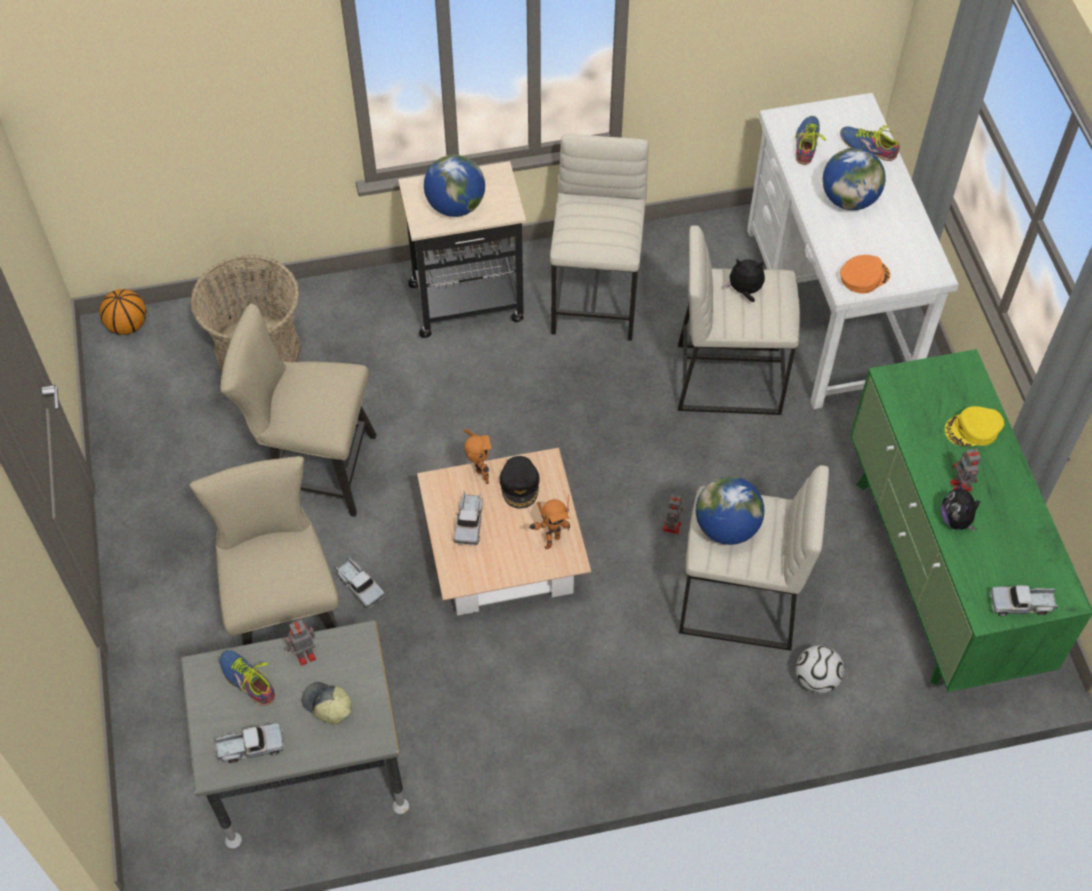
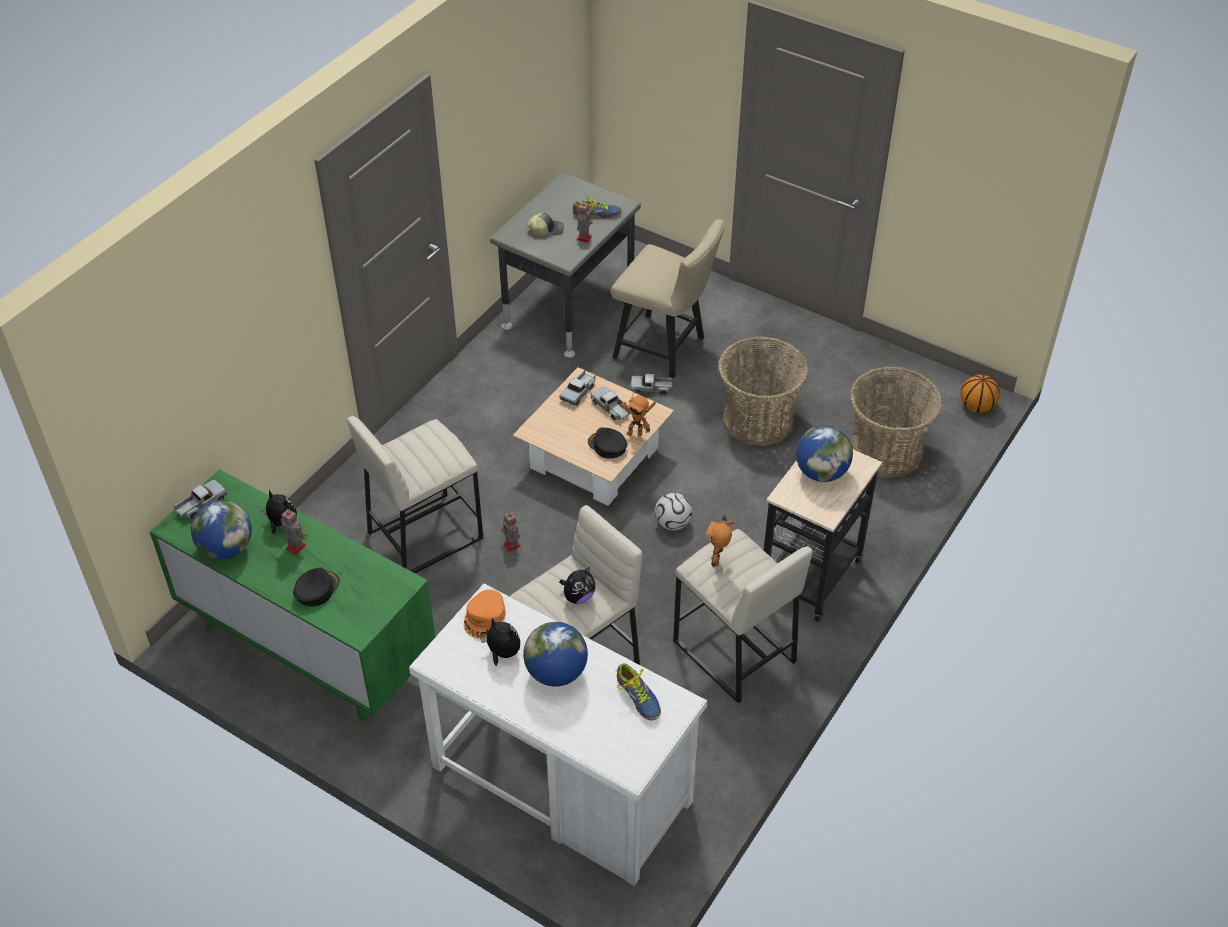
camera: 135 degrees right, 10 degrees down
toy truck [215,723,284,763] -> toy truck moved to [559,370,596,406]
beige chair [220,303,376,517] -> basket [718,337,809,446]
toy robot [529,495,570,549] -> toy robot moved to [706,515,735,567]
globe [696,476,764,545] -> globe moved to [191,500,252,559]
football [796,645,844,694] -> football moved to [655,493,692,530]
shoe [840,125,900,161] -> none
yellow cap [945,406,1004,446] -> black cap [293,567,340,606]
none -> plush toy [480,617,520,666]

